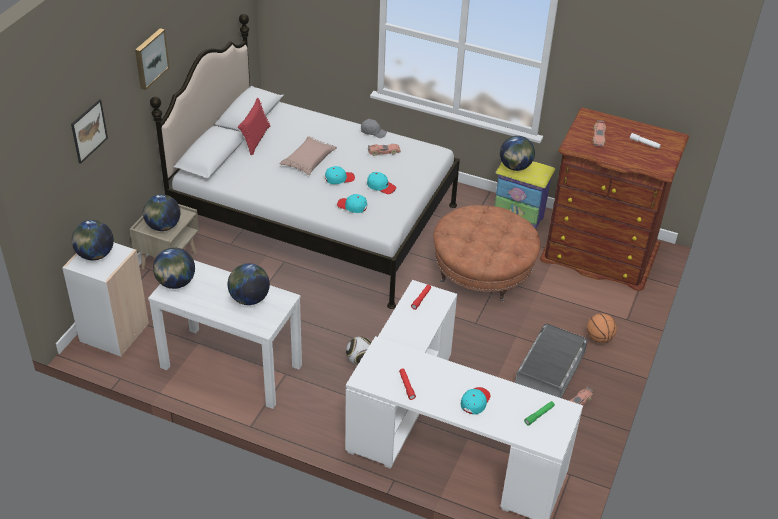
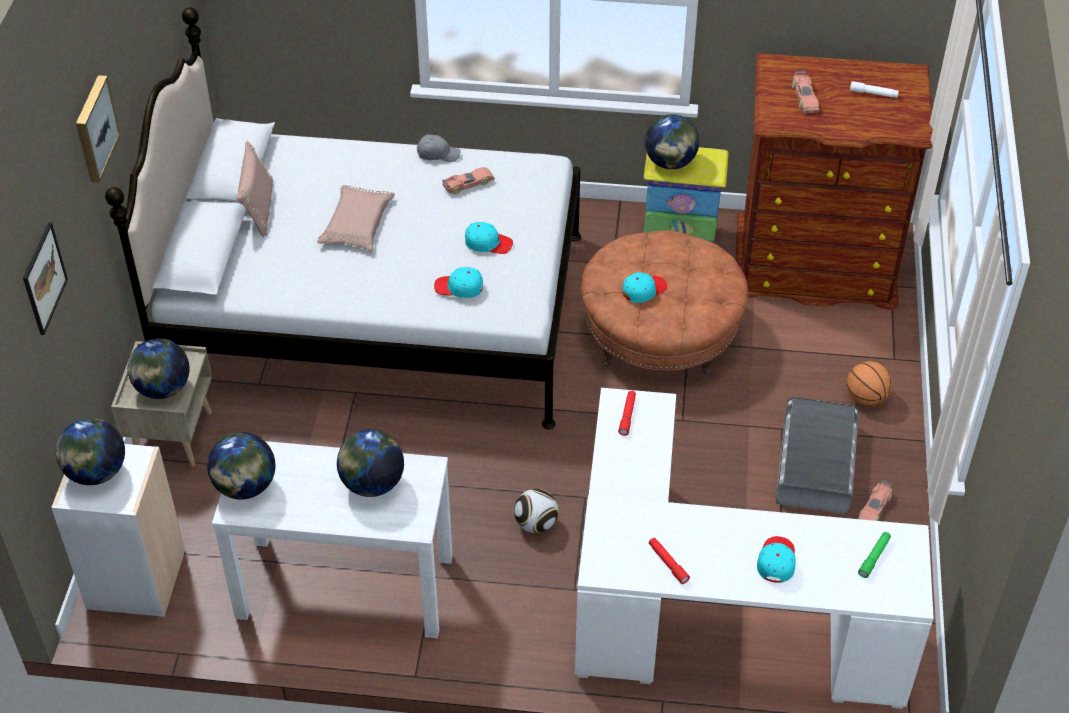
camera: 15 degrees left, 5 degrees up
red pillow [238,98,271,155] -> beige pillow [237,141,273,237]
turquoise cap [325,166,355,184] -> turquoise cap moved to [622,272,667,303]

